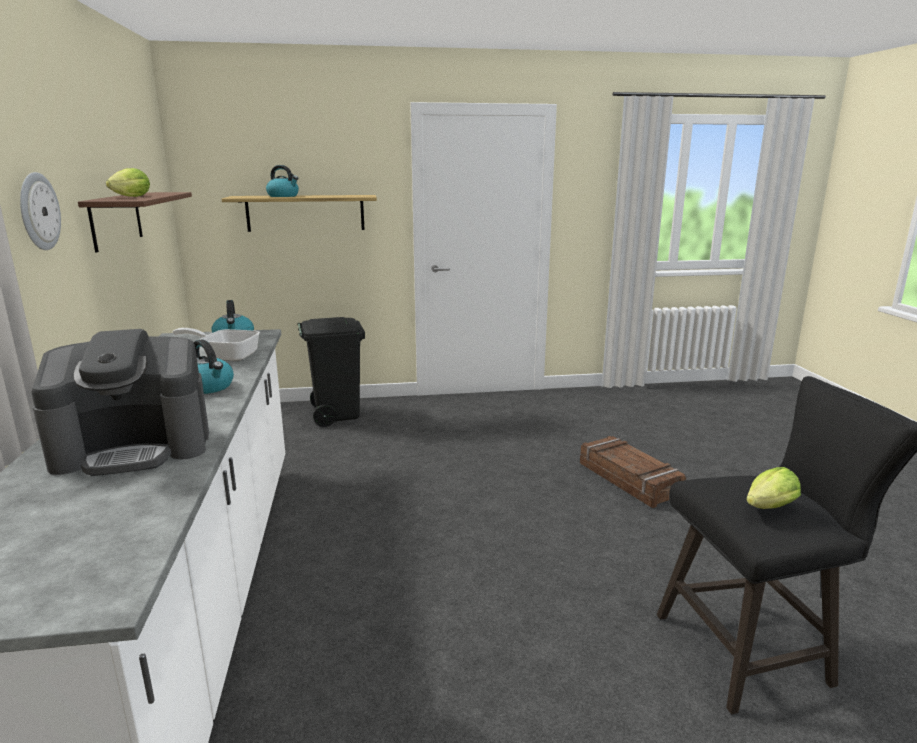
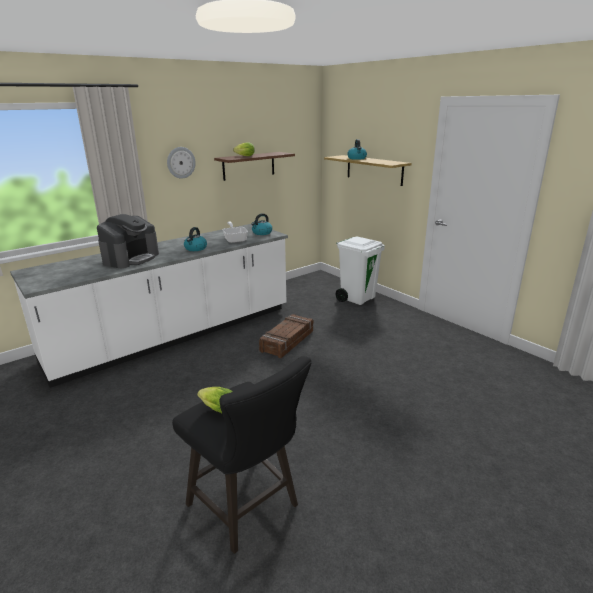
camera: 60 degrees right, 5 degrees up
coffee machine [31,329,209,476] -> coffee machine turned 105 degrees counterclockwise [97,214,159,269]
black trash can [297,317,365,427] -> white trash can [336,236,385,305]
crate [580,436,686,508] -> crate moved to [259,314,313,358]

